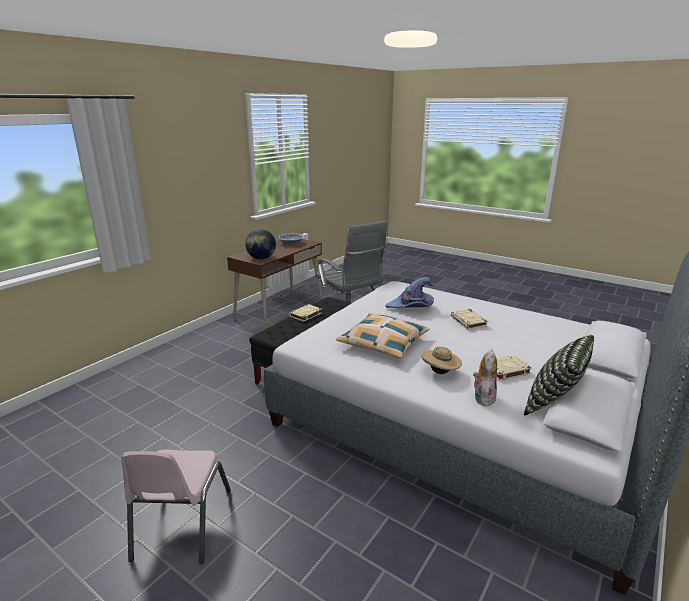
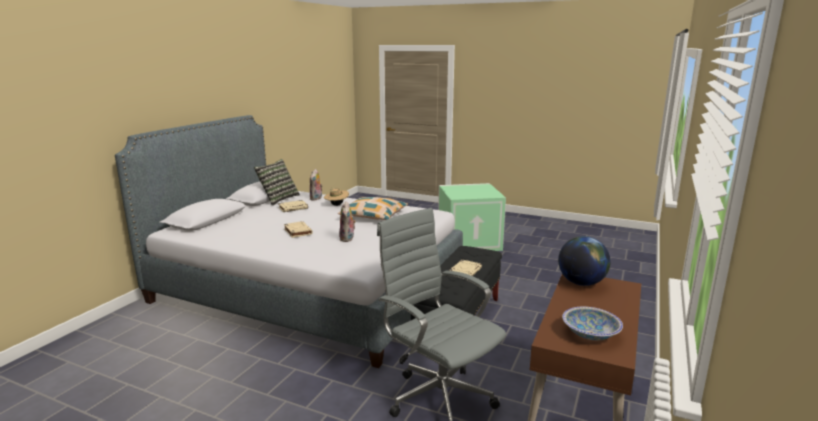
camera: 170 degrees right, 5 degrees down
pink chair [121,450,231,564] -> green storage box [438,183,506,251]
purple hat [386,277,434,309] -> plush toy [339,201,356,242]

